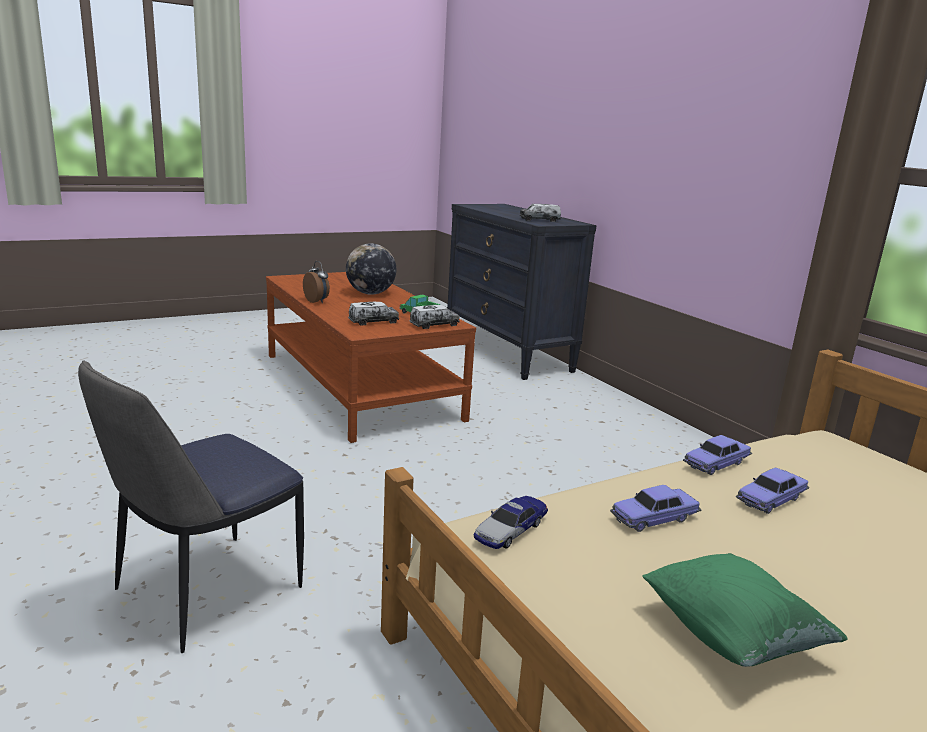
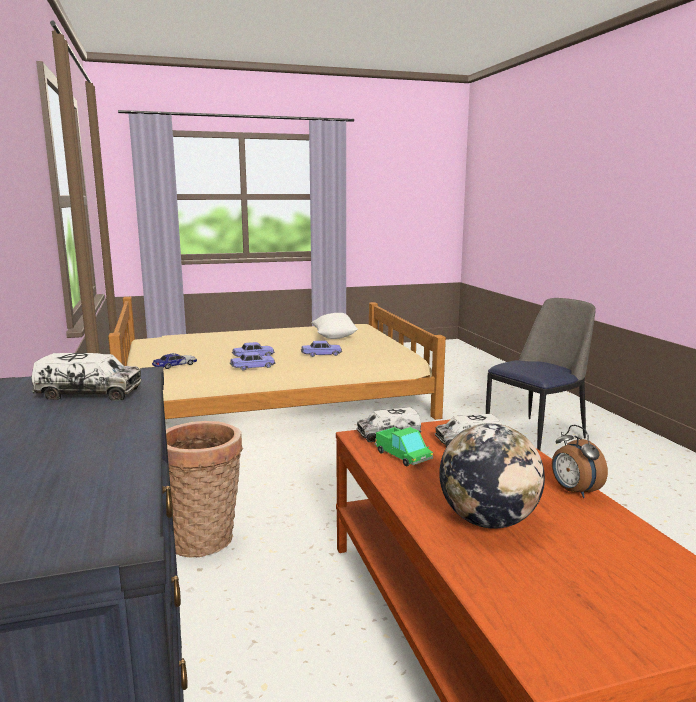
camera: 165 degrees left, 5 degrees down
toy car [474,496,548,549] -> toy car moved to [152,353,197,369]
green pillow [642,553,848,667] -> white pillow [311,313,358,339]
none -> basket [166,421,243,557]

